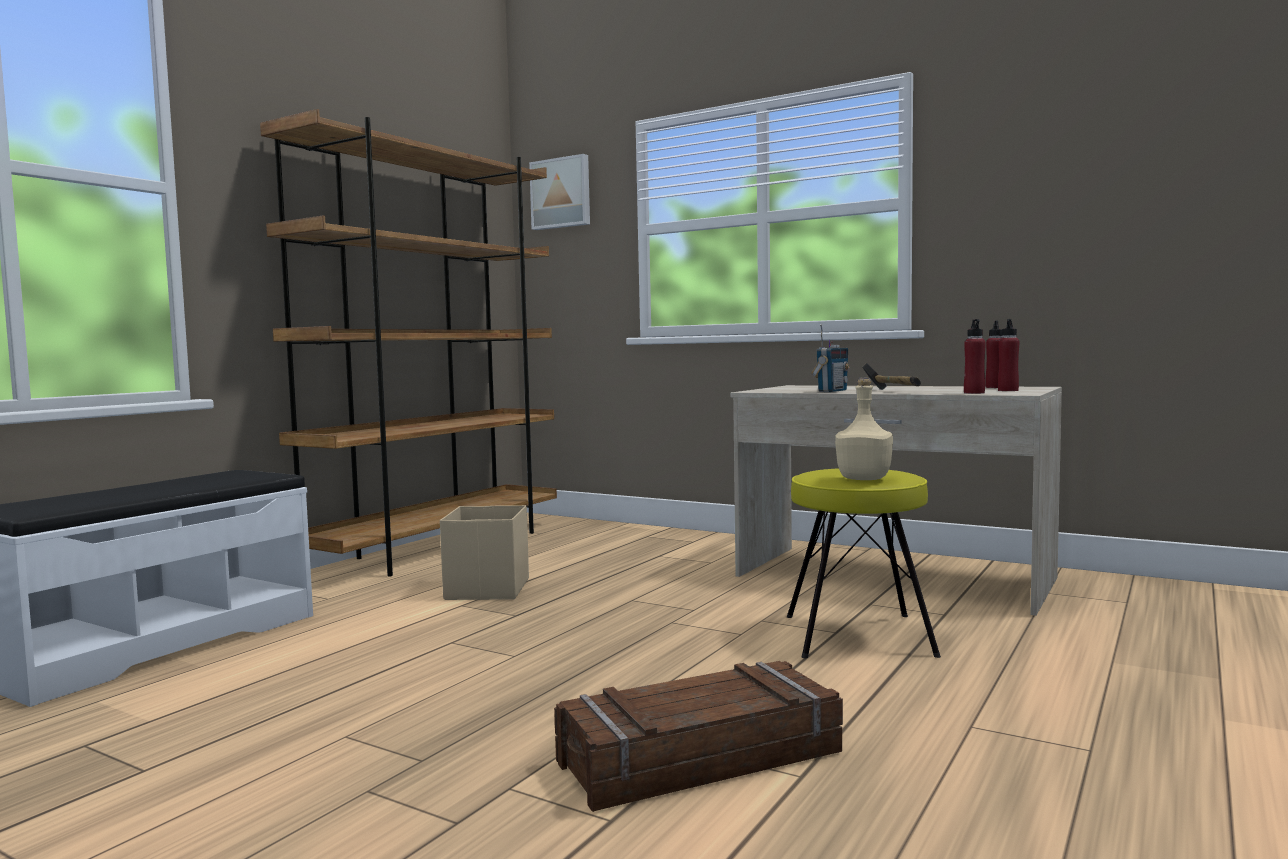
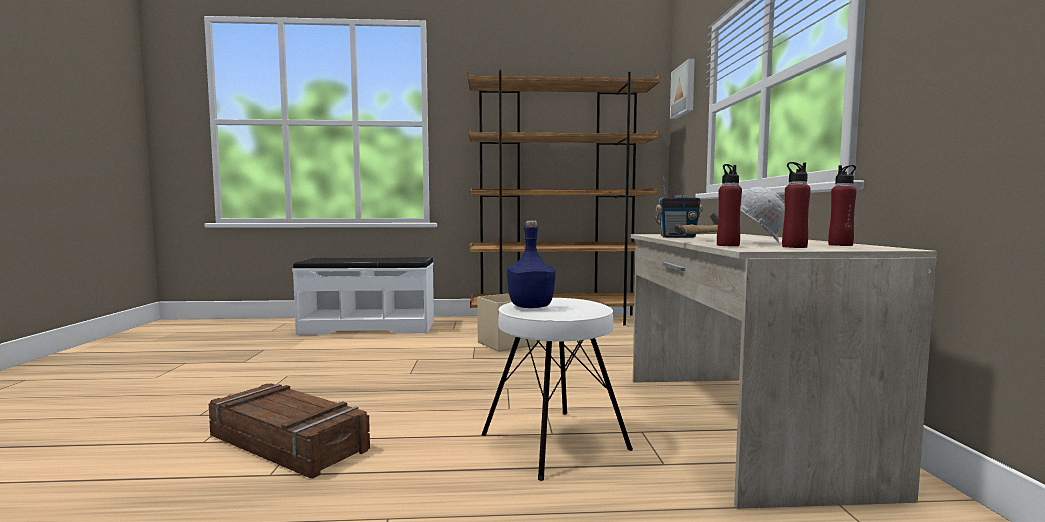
camera: 55 degrees right, 0 degrees up
yellow stool [787,468,941,658] -> white stool [482,298,633,481]
beige bottle [835,378,893,480] -> blue bottle [507,220,556,308]
none -> white hard hat [740,187,785,243]

